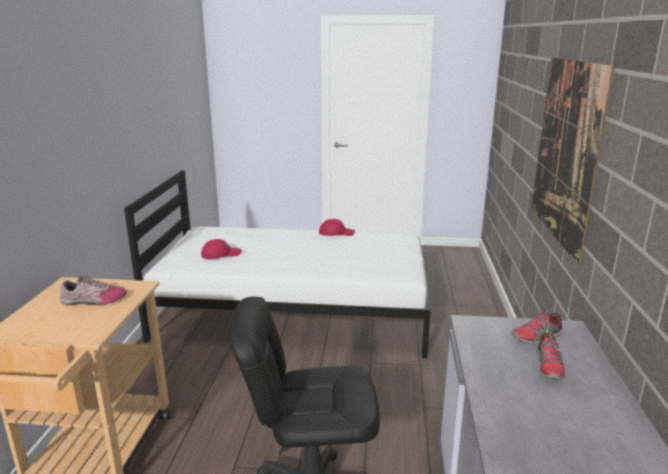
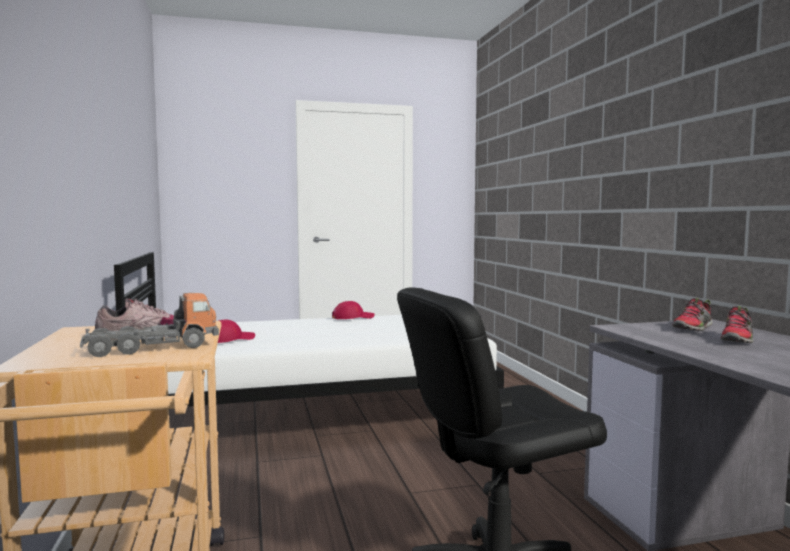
camera: 20 degrees left, 15 degrees down
picture [531,57,615,266] -> none
shoe [536,329,565,380] -> shoe turned 45 degrees clockwise [720,306,753,343]
none -> toy truck [80,293,219,357]

